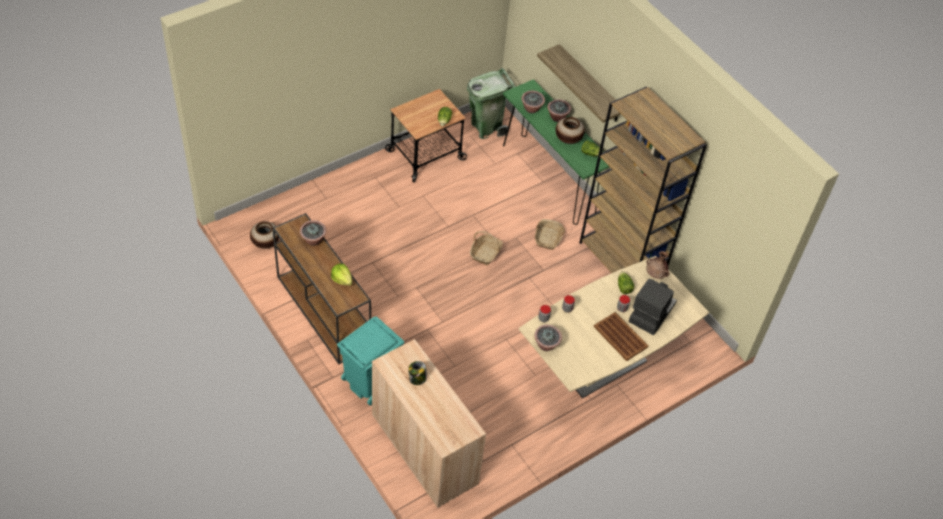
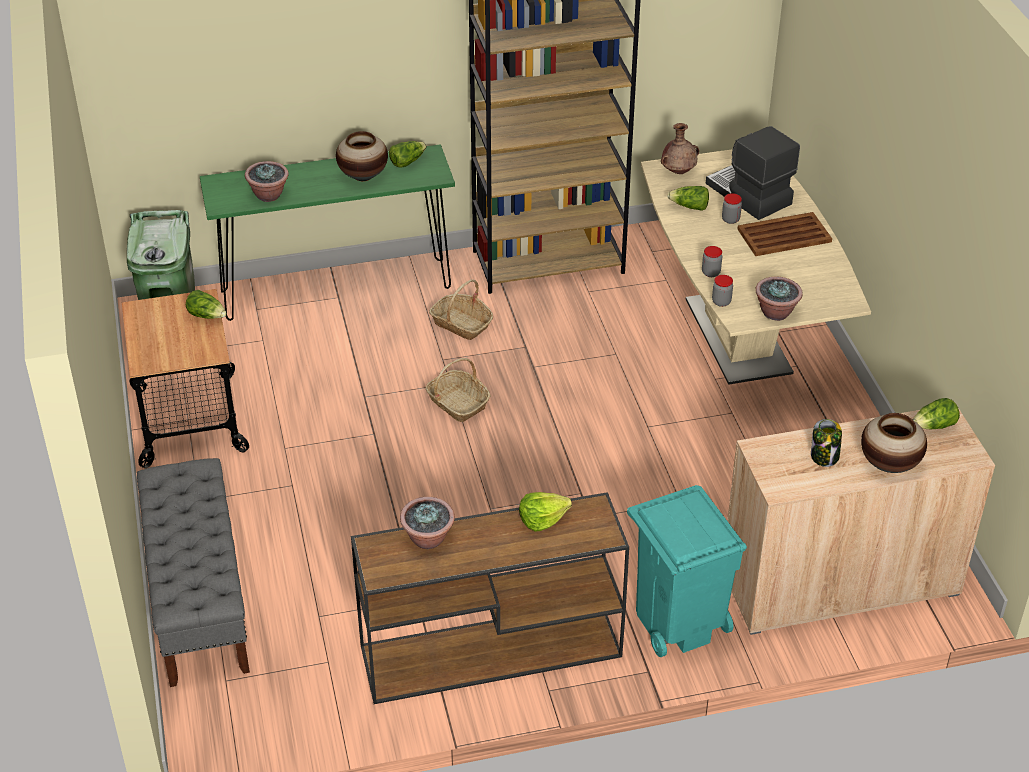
camera: 65 degrees left, 10 degrees down
vase [250,221,279,249] -> vase moved to [861,413,927,473]
shelf [537,44,621,123] -> none
potted plant [548,99,571,122] -> none
none -> grey bench [137,458,250,687]
none -> lettuce [913,398,960,429]

